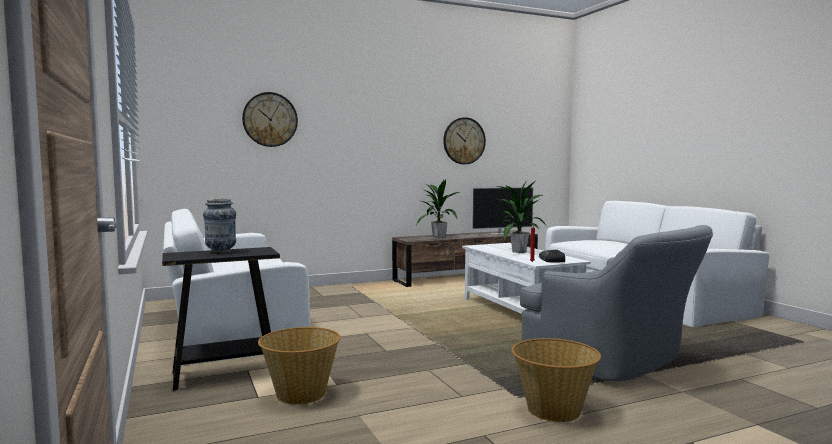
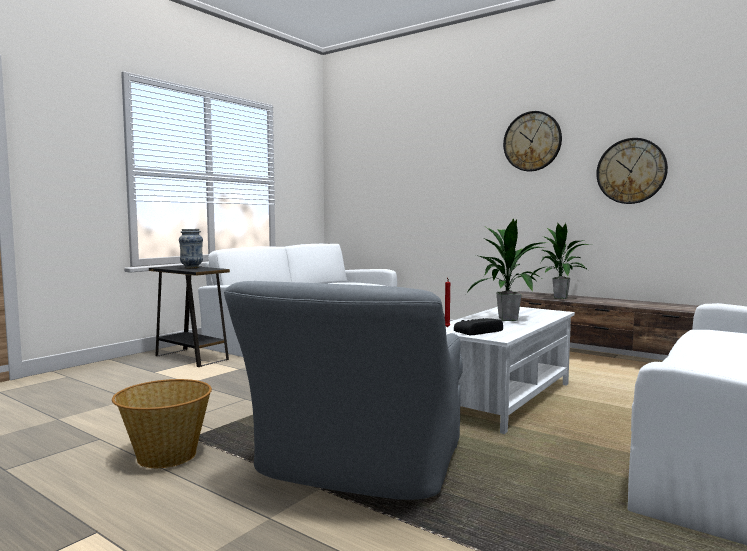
camera: 60 degrees right, 0 degrees up
wall clock [242,92,298,147] -> wall clock moved to [503,111,562,171]
basket [258,327,341,405] -> none
television [472,187,534,235] -> none

